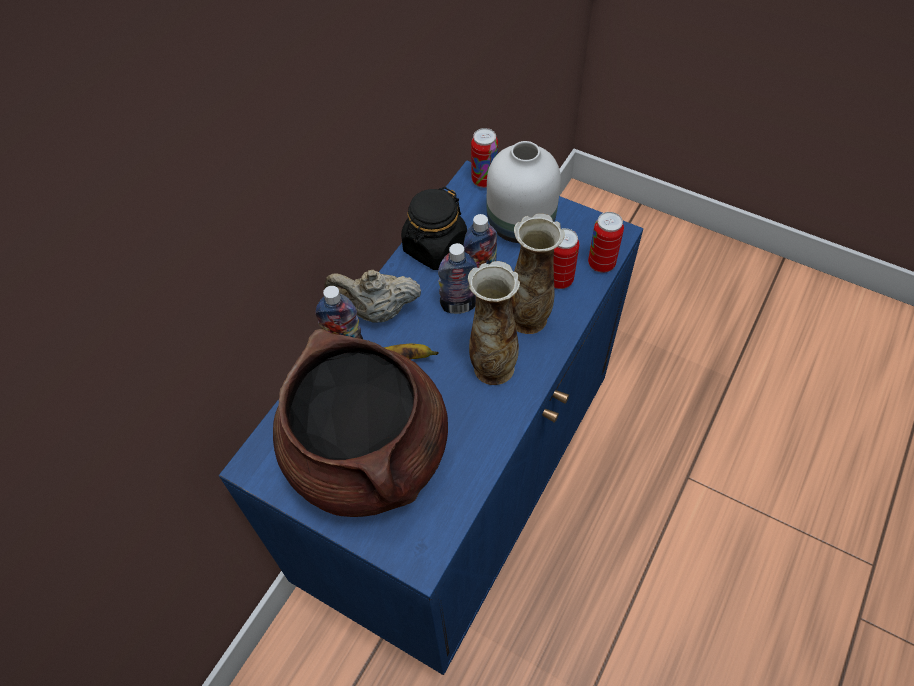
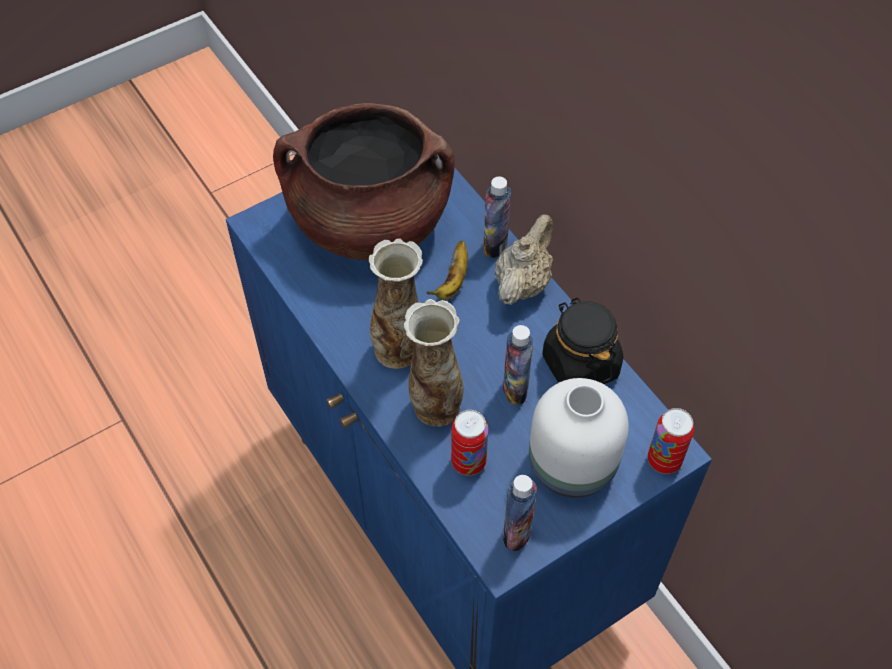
camera: 115 degrees right, 0 degrees up
bottle [438,243,477,314] -> bottle moved to [503,475,537,551]
can [588,212,624,273] -> none

